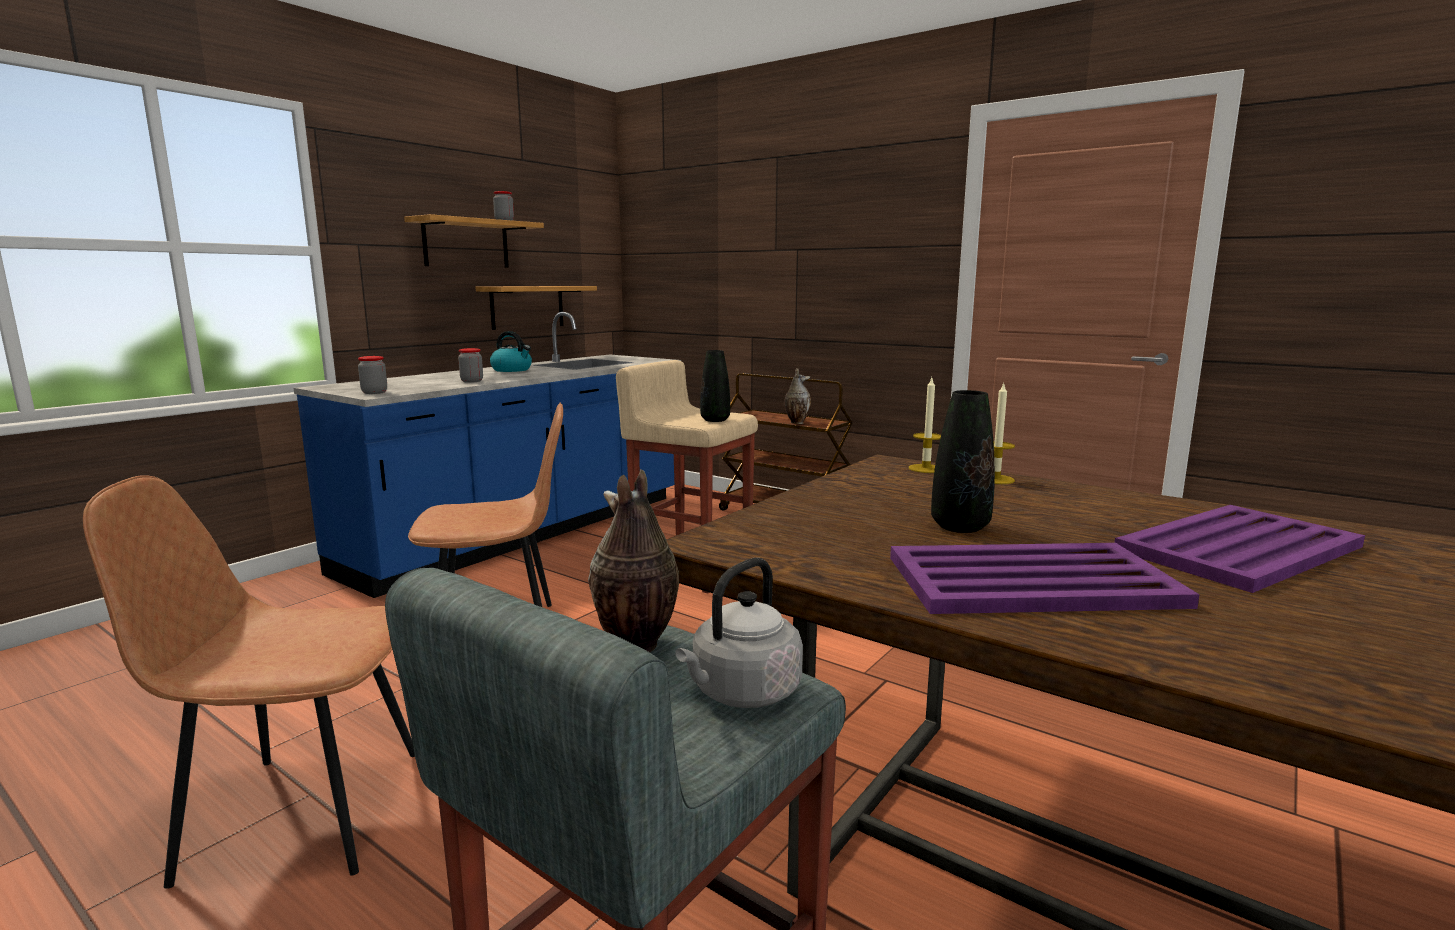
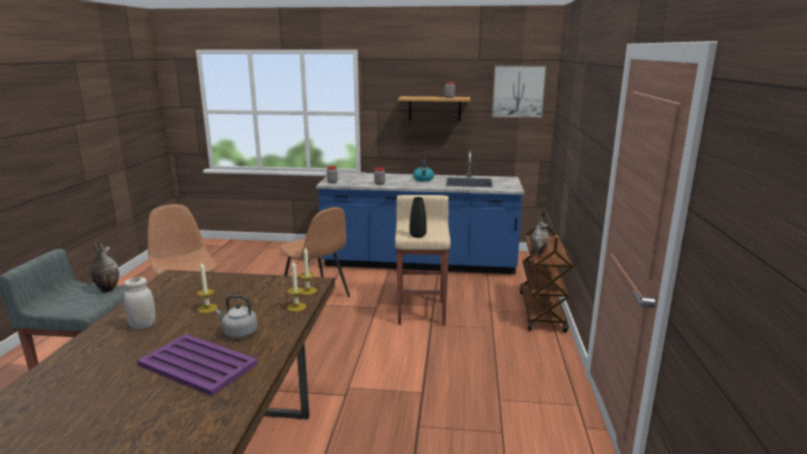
camera: 60 degrees right, 5 degrees up
shelf [475,286,597,330] -> none
grey kettle [675,558,803,708] -> grey kettle moved to [215,295,257,338]
purple tray [890,543,1200,614] -> white jar [124,277,156,329]
black vase [931,390,995,533] -> candle [197,263,218,313]
none -> picture [491,65,547,118]

